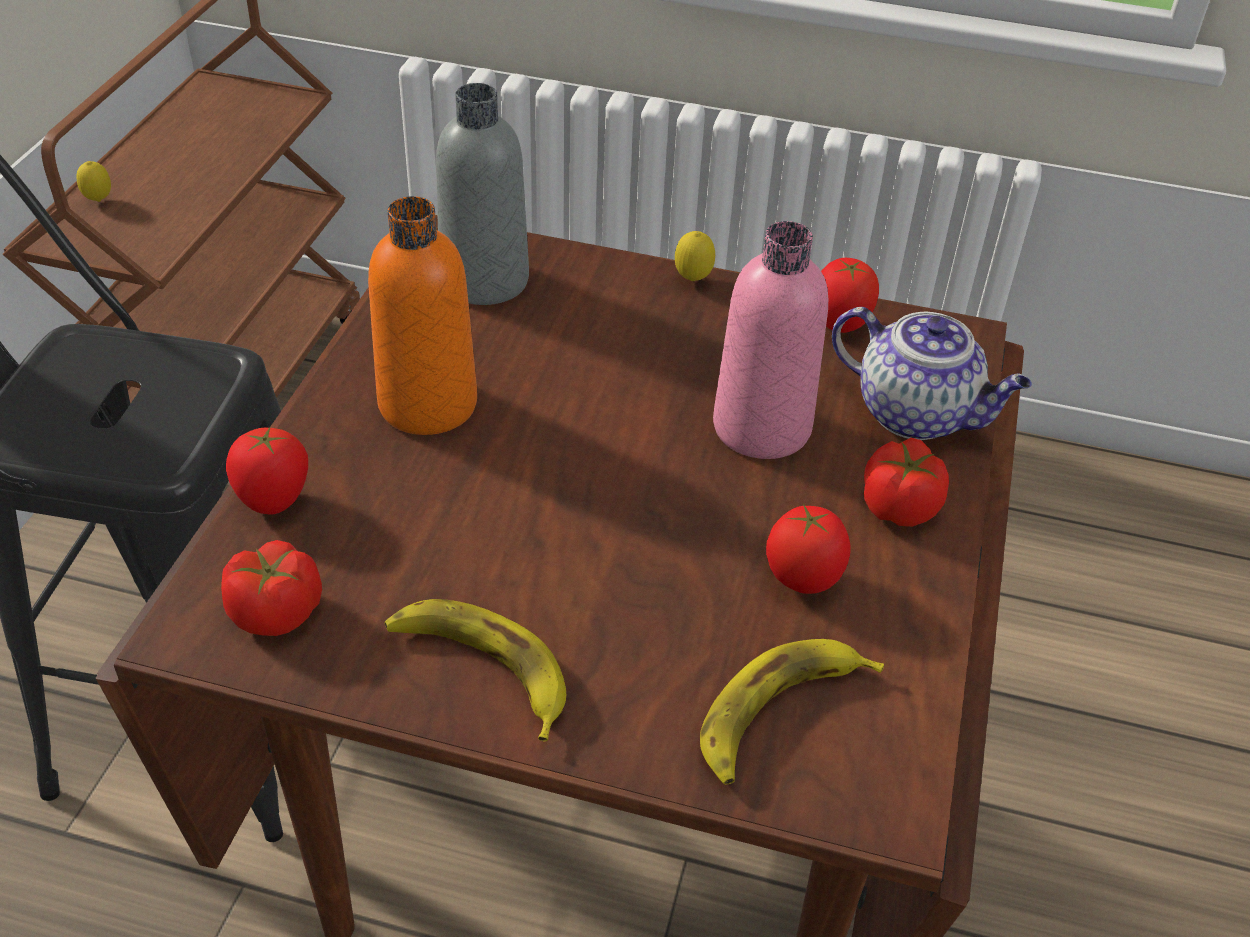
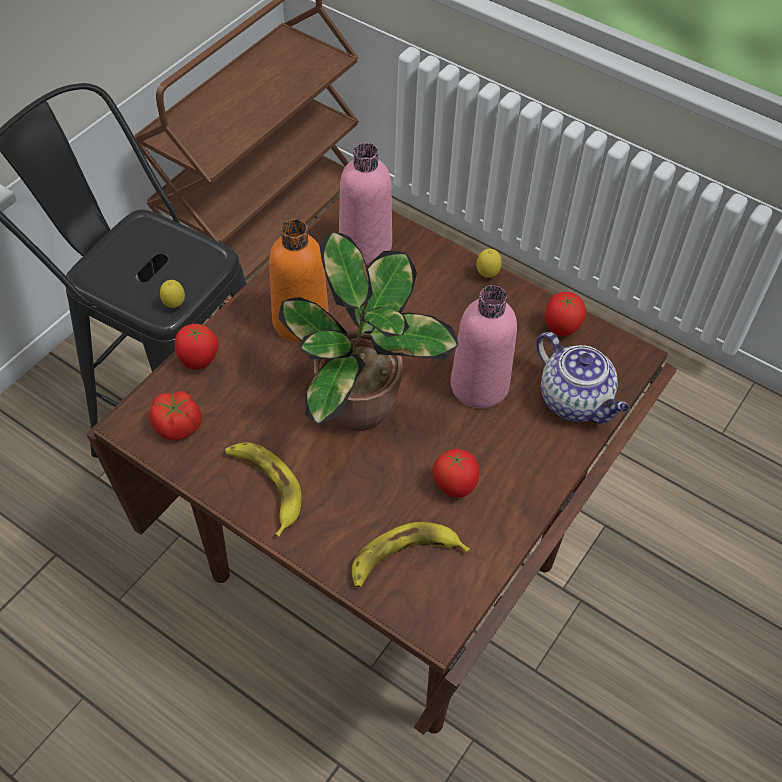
camera: 20 degrees right, 10 degrees up
lemon [76,161,111,202] -> lemon moved to [160,280,185,308]
grey bottle [436,83,529,305] -> pink bottle [339,143,392,265]
tomato [864,438,949,527] -> none
none -> potted plant [279,232,458,431]

